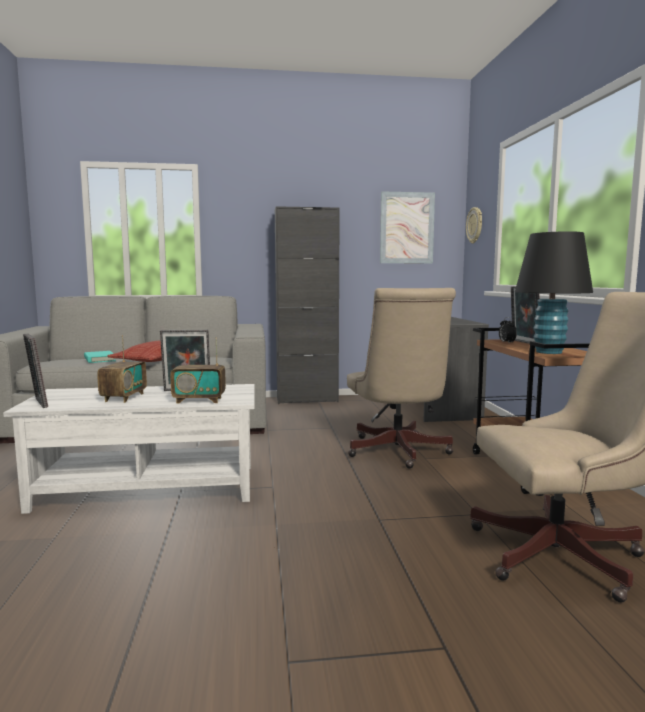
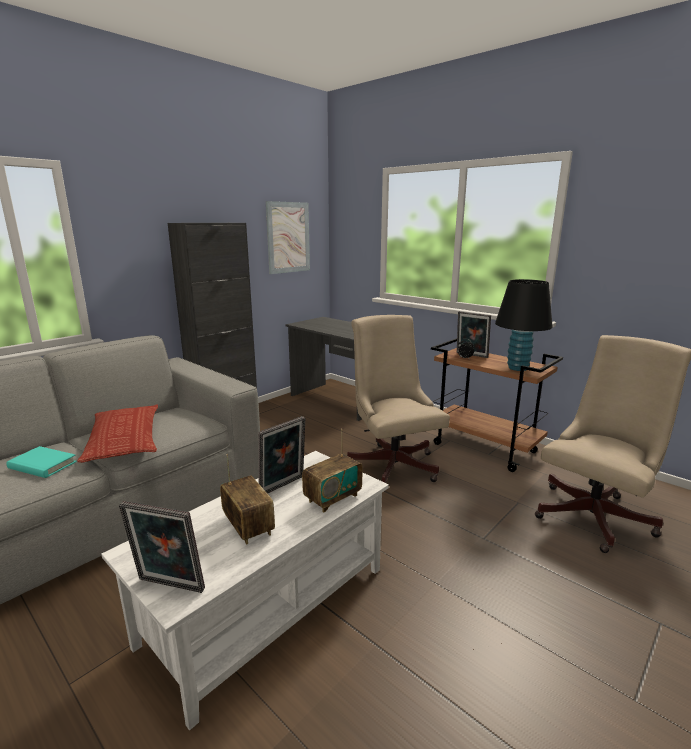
camera: 40 degrees left, 10 degrees up
beige office chair [347,288,456,469] -> beige office chair turned 150 degrees counterclockwise [347,315,450,483]
wall clock [466,207,482,244] -> none

